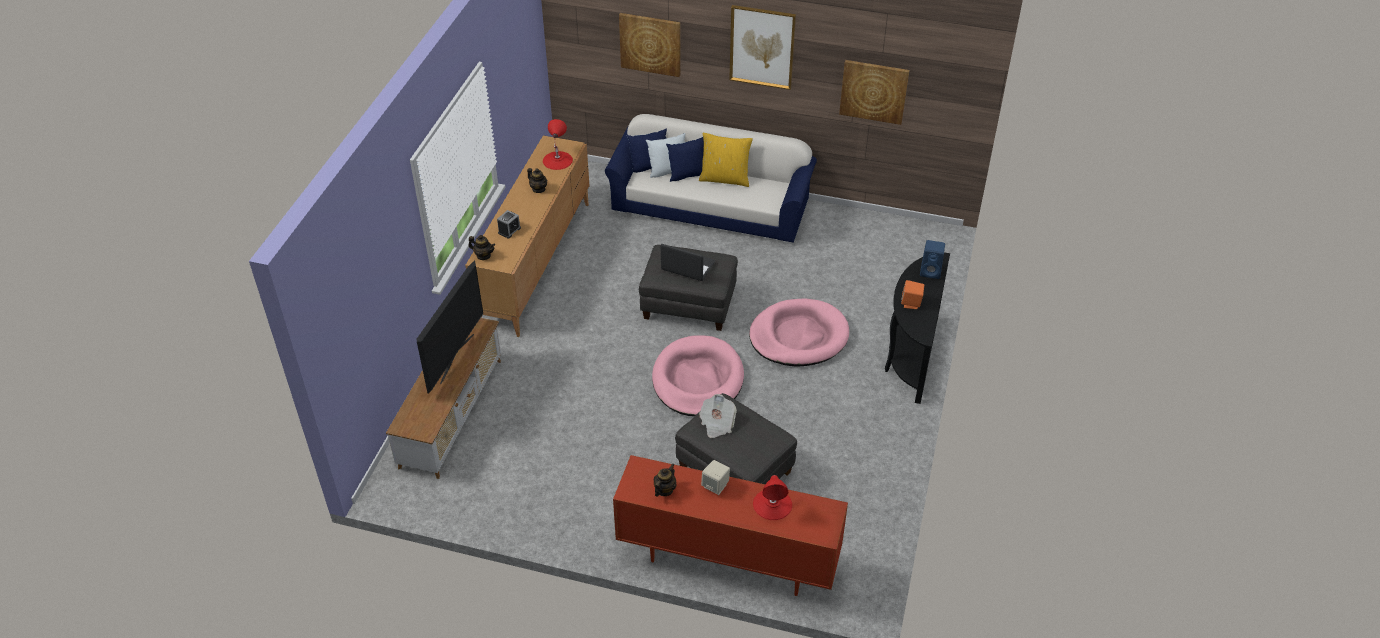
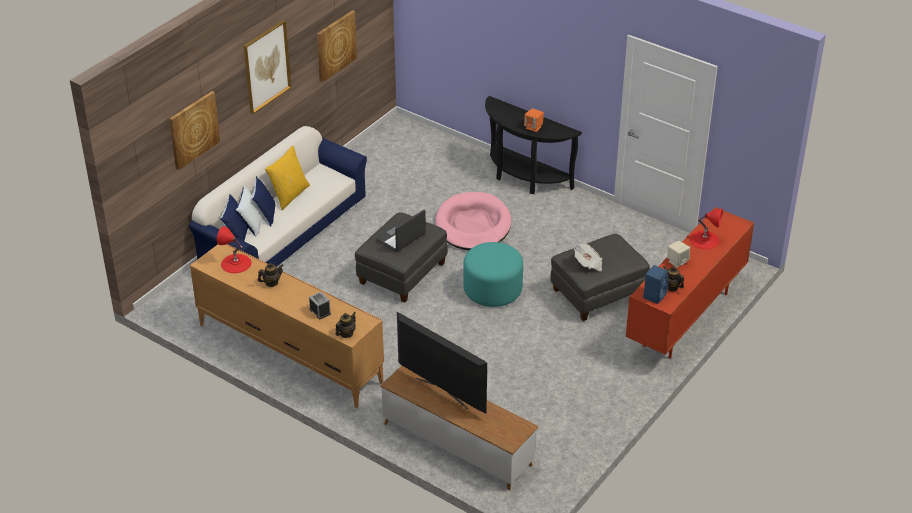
camera: 70 degrees left, 5 degrees down
pink dog bed [652,335,744,416] -> turquoise ottoman [463,242,523,307]
blue speaker [920,240,945,279] -> blue speaker moved to [643,265,668,304]

